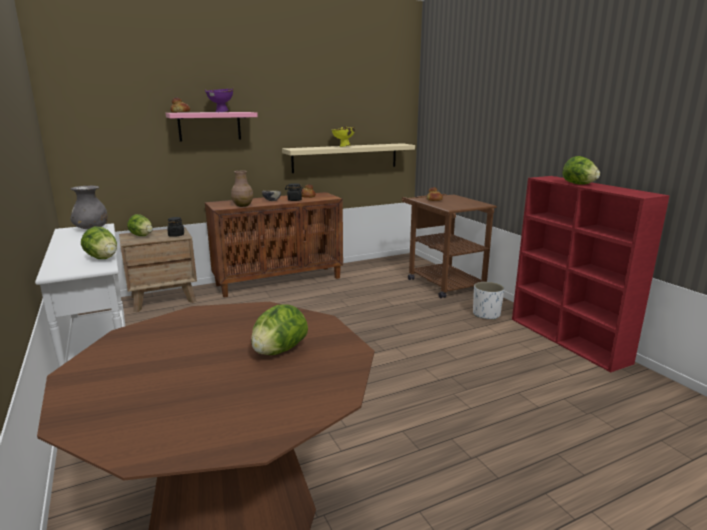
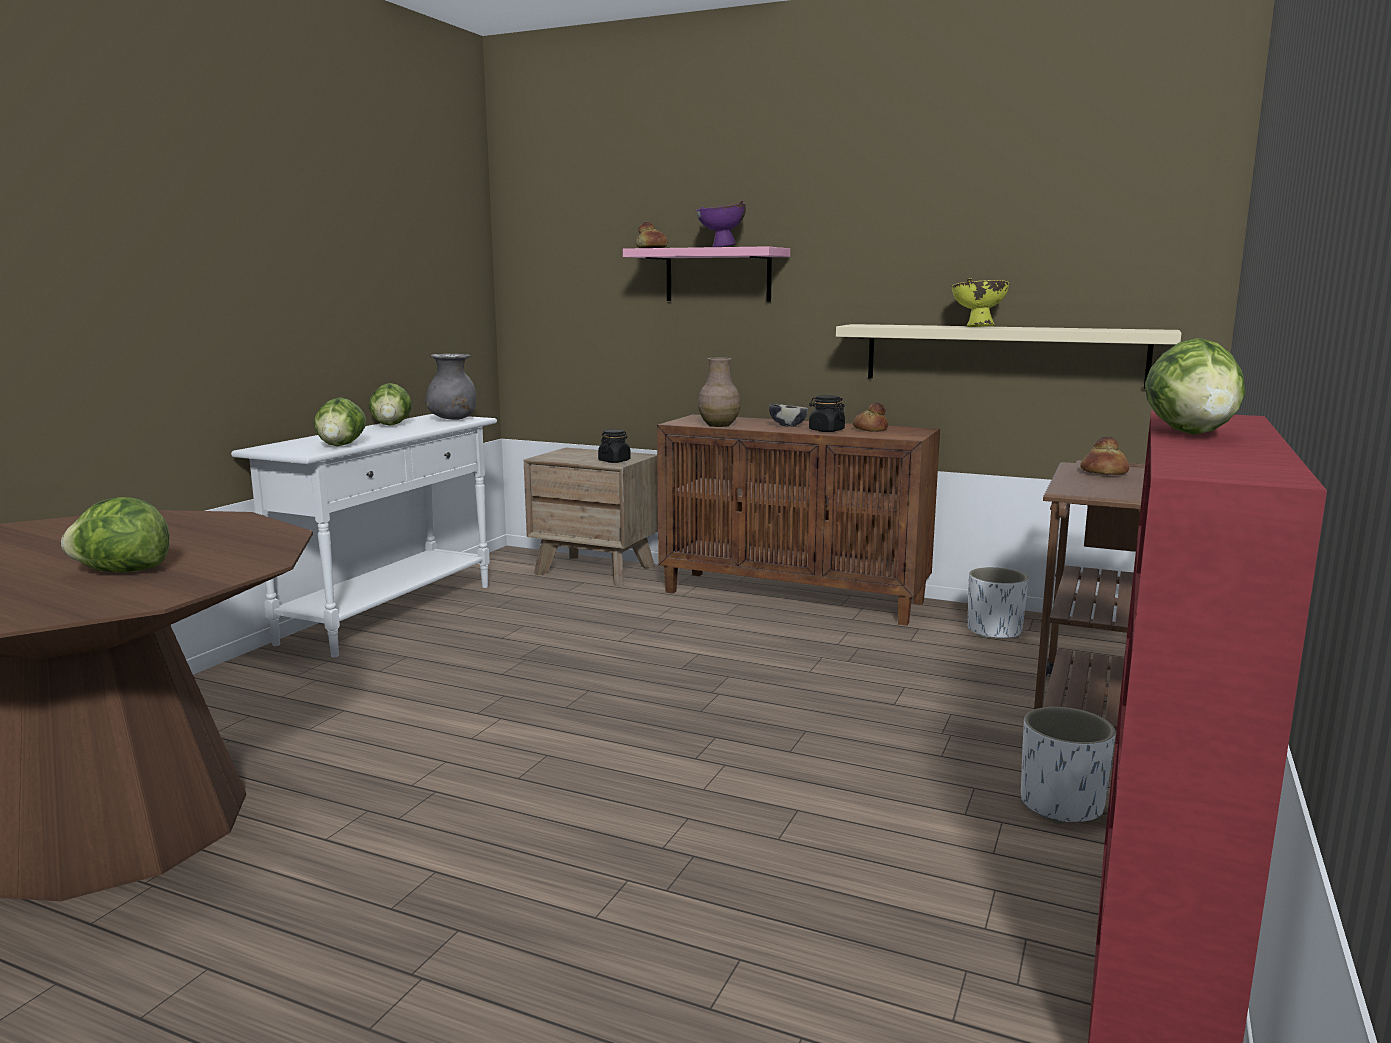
camera: 50 degrees right, 5 degrees down
lettuce [127,214,153,236] -> lettuce moved to [369,383,412,426]
none -> white planter [967,567,1029,638]

